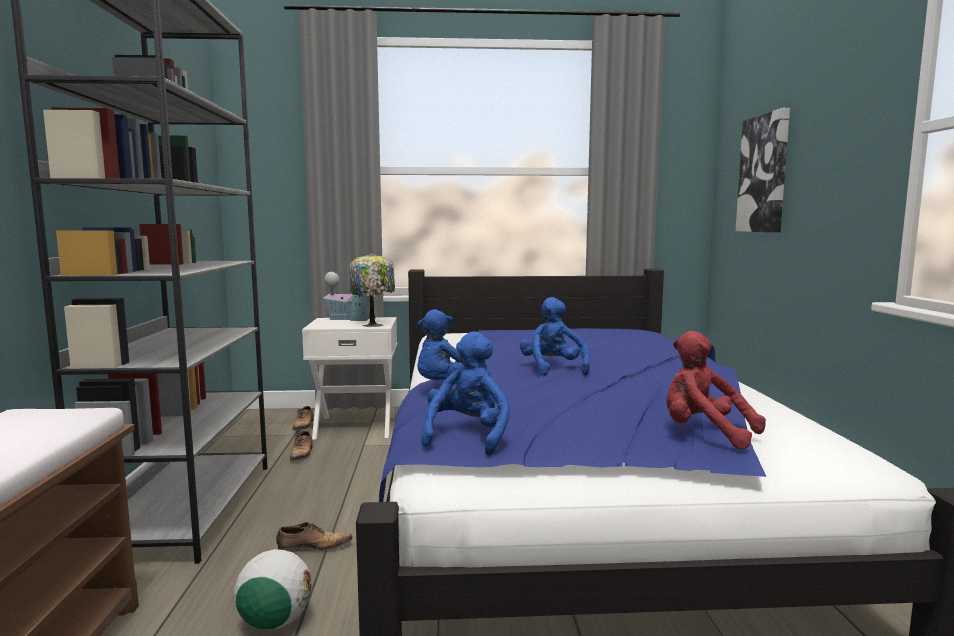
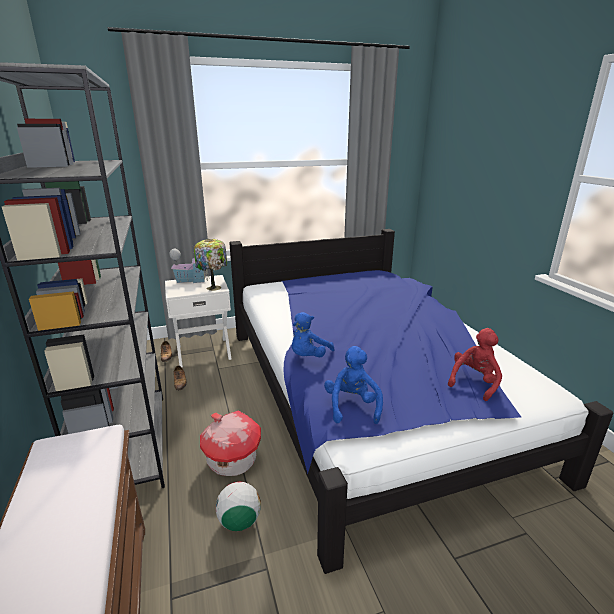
camera: 15 degrees left, 15 degrees up
shoe [276,522,353,552] -> toy house [200,411,261,476]
blue plush toy [520,297,590,376] -> none
red plush toy [666,331,766,449] -> red plush toy turned 105 degrees clockwise [448,328,502,401]
picture [736,108,790,232] -> none

